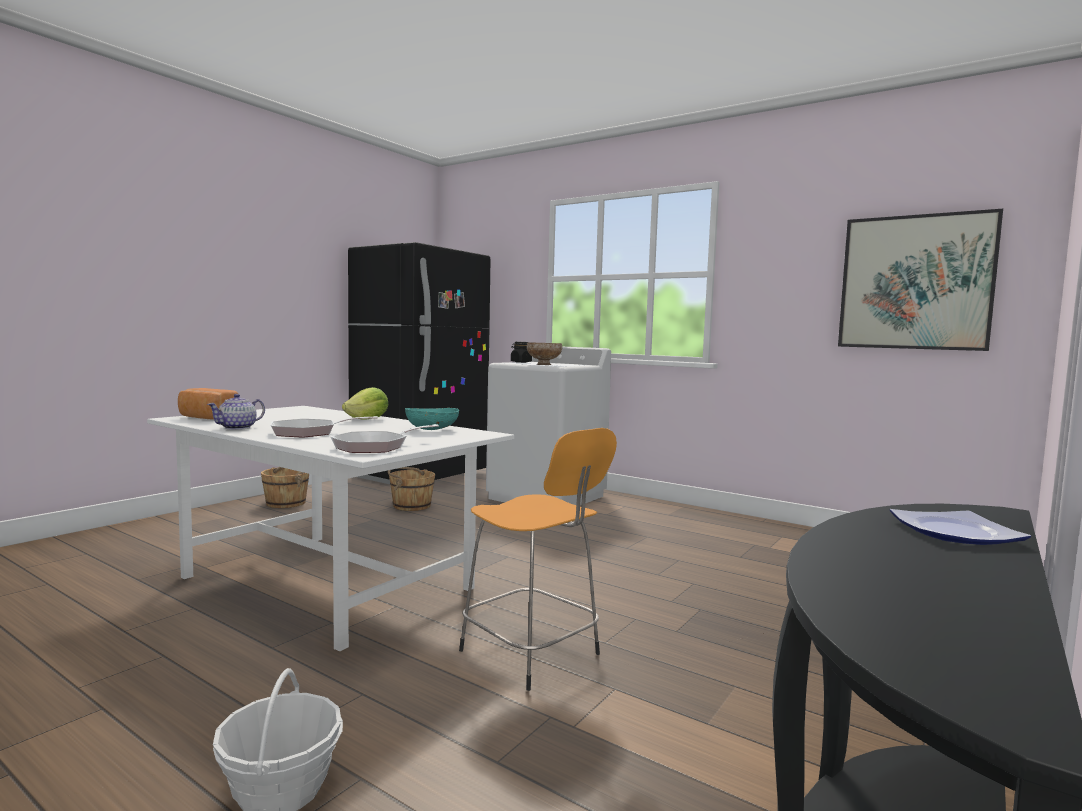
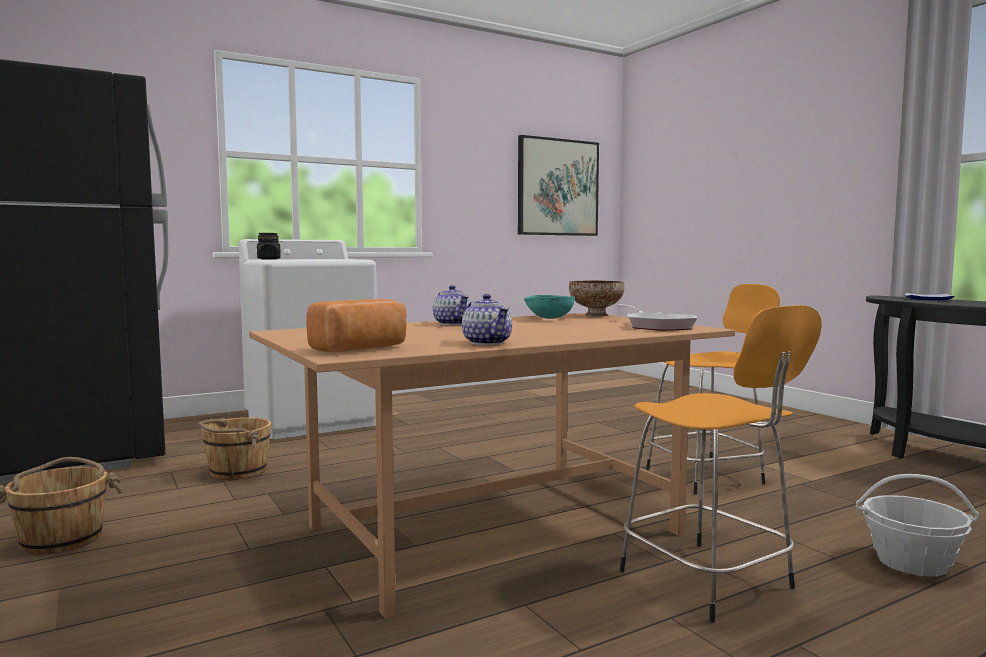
camera: 65 degrees left, 0 degrees up
white dining table [147,406,514,652] -> brown dining table [249,313,735,618]
frying pan [271,416,378,438] -> none
lettuce [342,387,388,420] -> teapot [433,285,471,325]
bowl [527,343,562,365] -> bowl moved to [569,280,625,316]
none -> orange stool [619,305,822,623]

